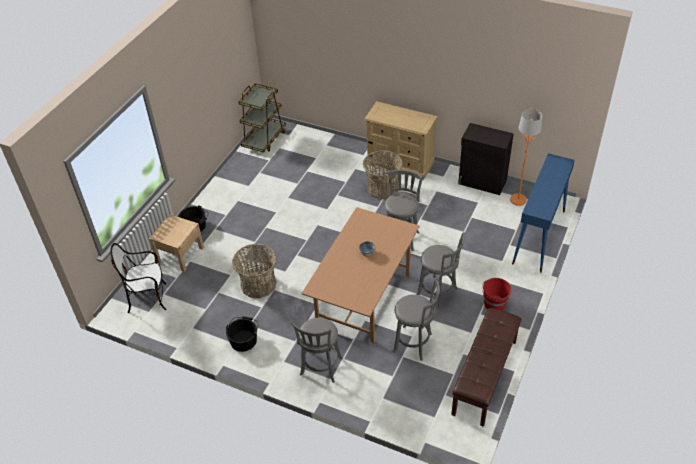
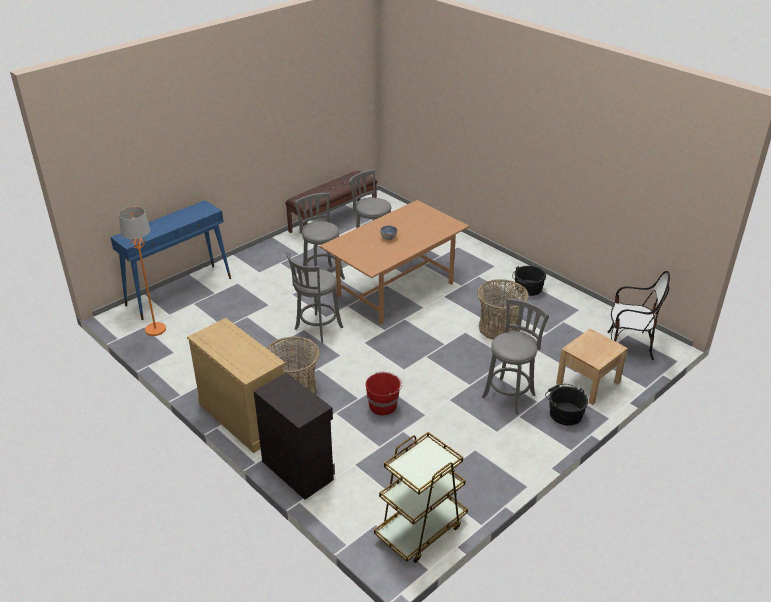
camera: 160 degrees left, 10 degrees down
grey stool [291,318,342,383] -> grey stool moved to [482,298,549,415]
black cabinet [458,123,514,195] -> black cabinet moved to [254,373,335,500]
red bucket [482,278,511,310] -> red bucket moved to [365,372,402,415]

